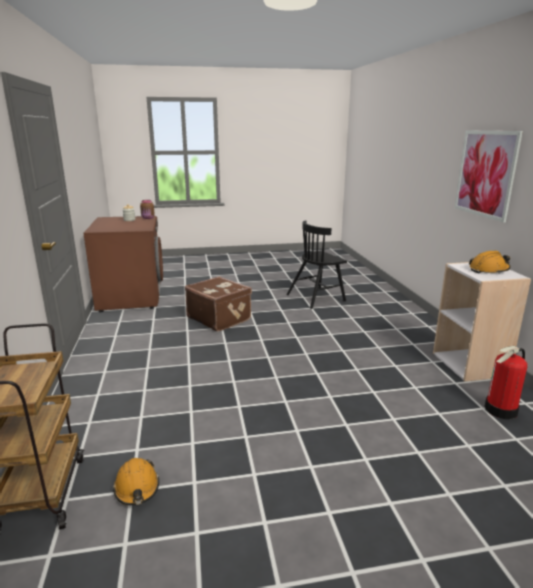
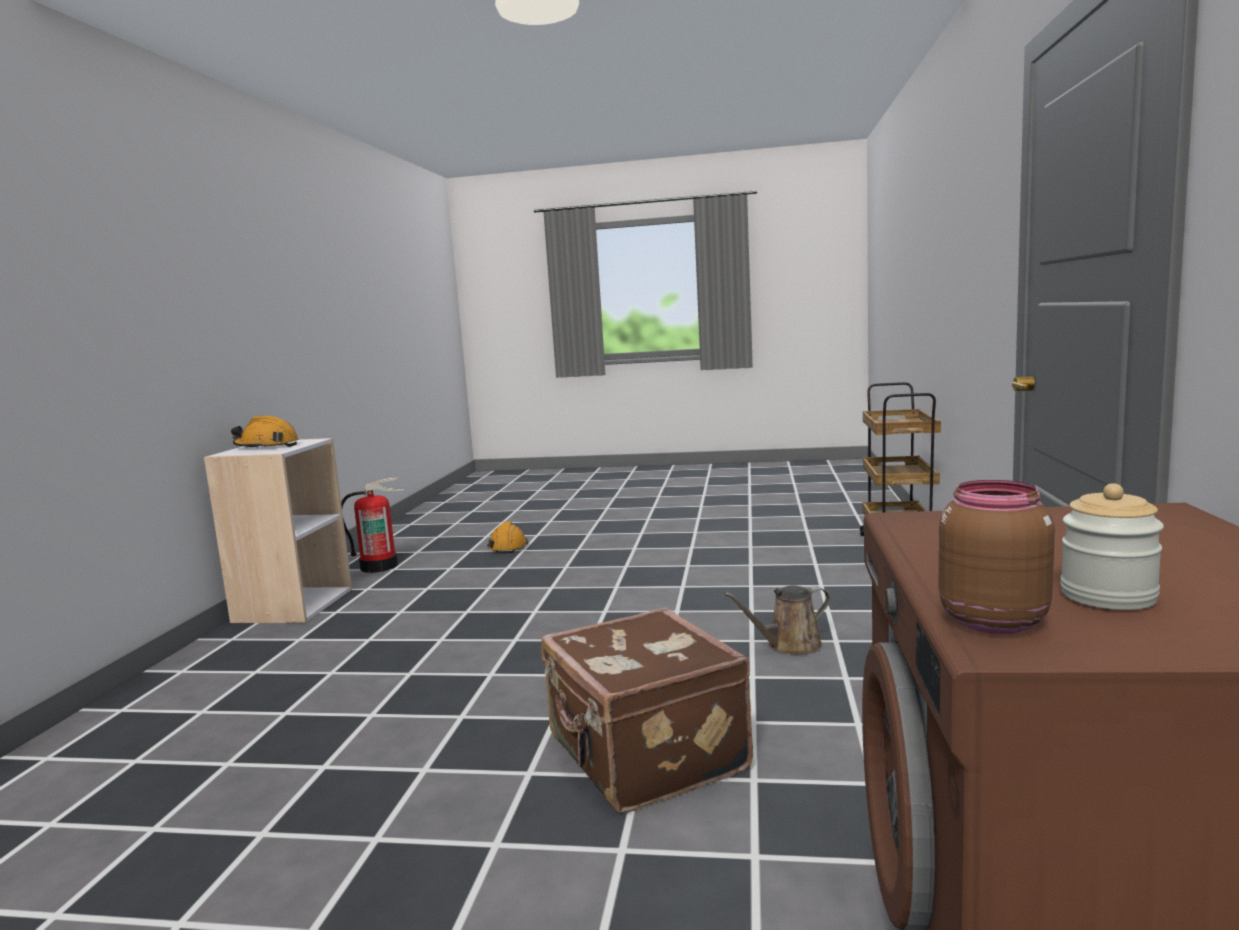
camera: 160 degrees left, 10 degrees down
orange hard hat [113,458,159,506] -> orange hard hat moved to [488,521,528,554]
black chair [286,221,347,309] -> none
picture [454,130,523,223] -> none
none -> brown watering can [724,585,830,654]

